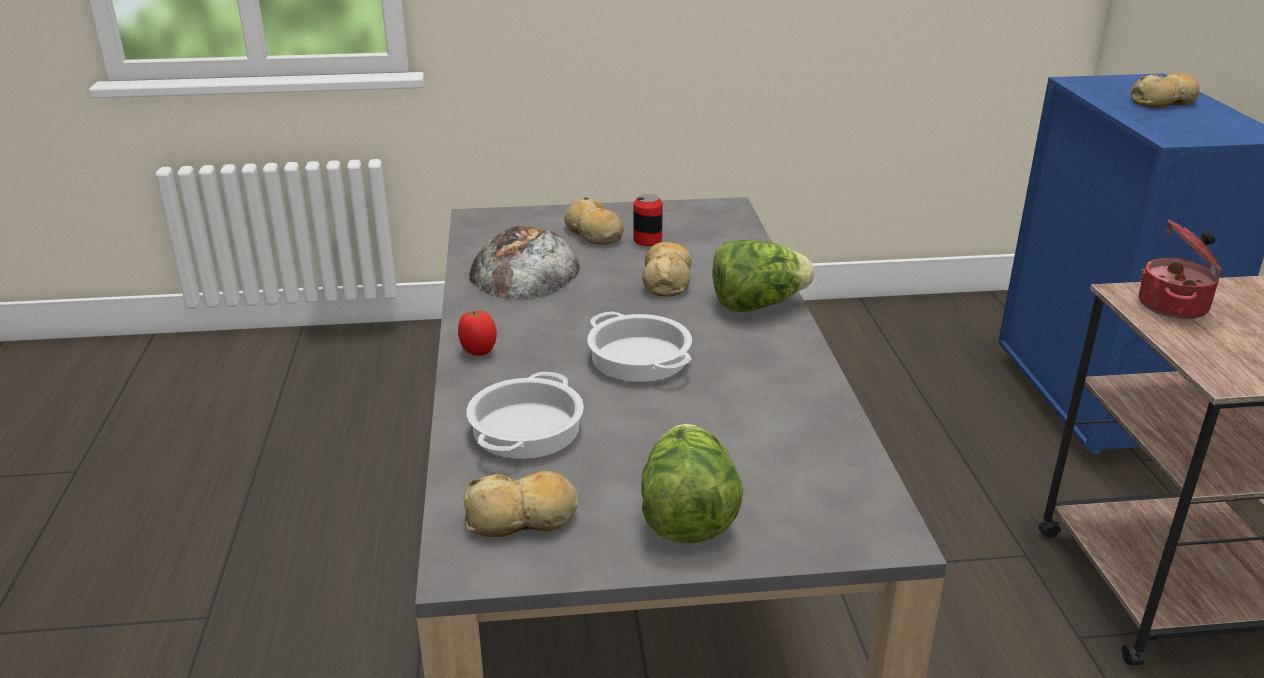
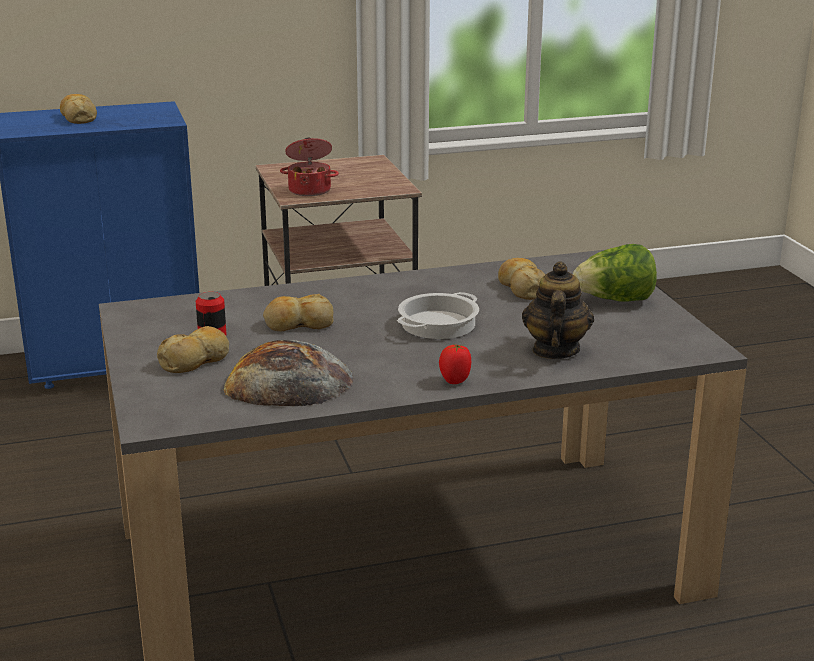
camera: 100 degrees left, 5 degrees down
bread [464,471,578,537] -> bread moved to [498,258,546,300]
cooking pot [467,372,584,459] -> teapot [522,261,594,359]
lettuce [712,240,814,312] -> none

